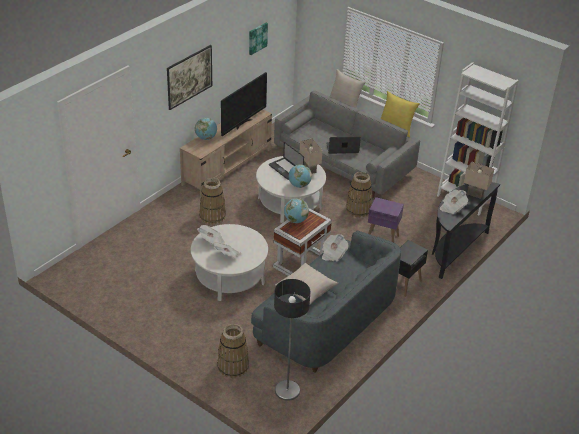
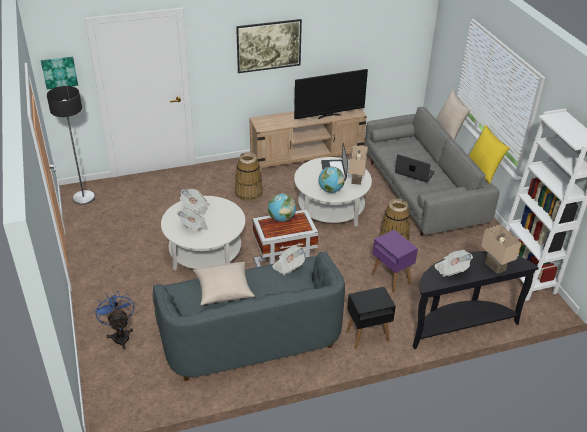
camera: 35 degrees right, 0 degrees up
globe [195,117,217,140] -> none
basket [217,324,249,378] -> blue fan [95,291,134,350]
picture [249,23,268,55] -> picture moved to [41,56,78,90]
floor lamp [274,279,310,401] -> floor lamp moved to [47,86,95,205]

